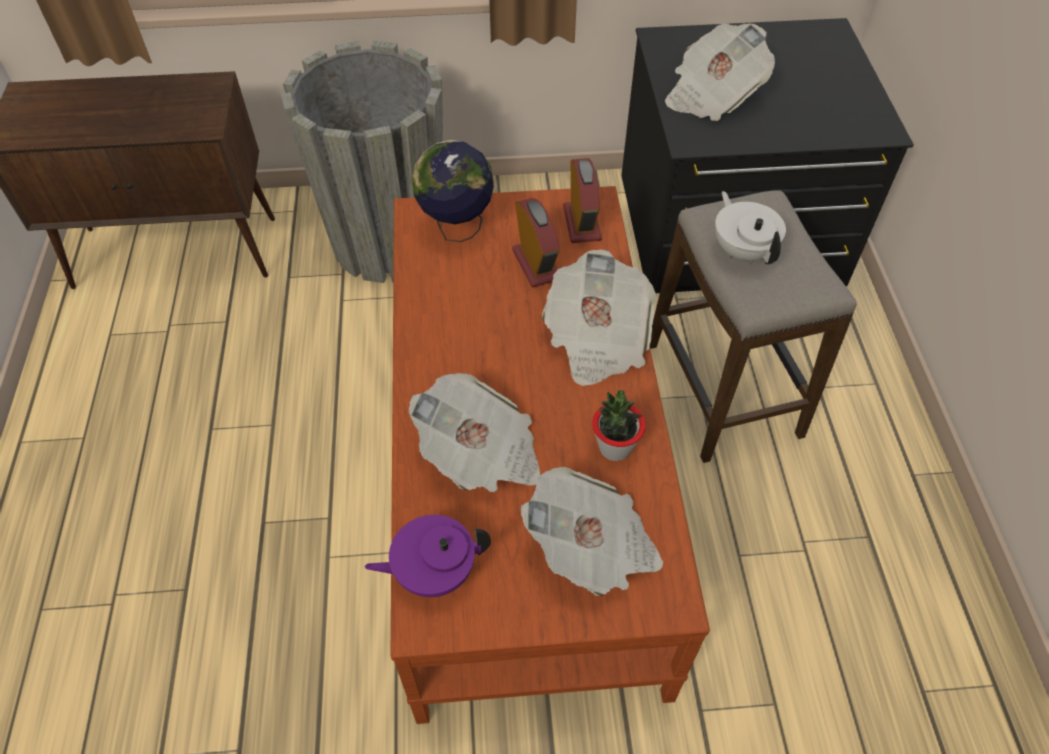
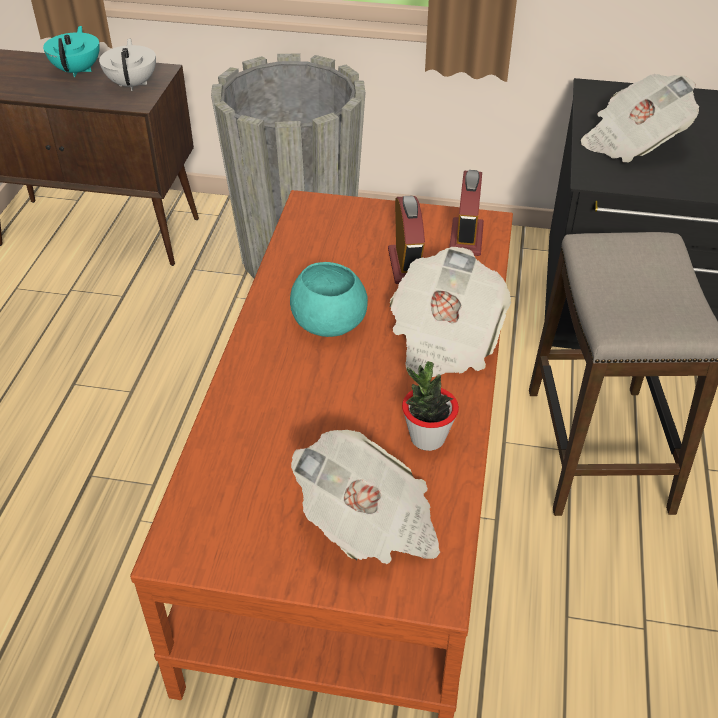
camera: 15 degrees right, 10 degrees down
purple teapot [365,515,491,597] -> none
newspaper [409,373,540,492] -> none
globe [411,140,494,242] -> none
white teapot [715,191,786,264] -> white teapot moved to [99,39,156,91]
none -> turquoise teapot [43,26,100,77]
none -> turquoise bowl [290,262,368,337]

